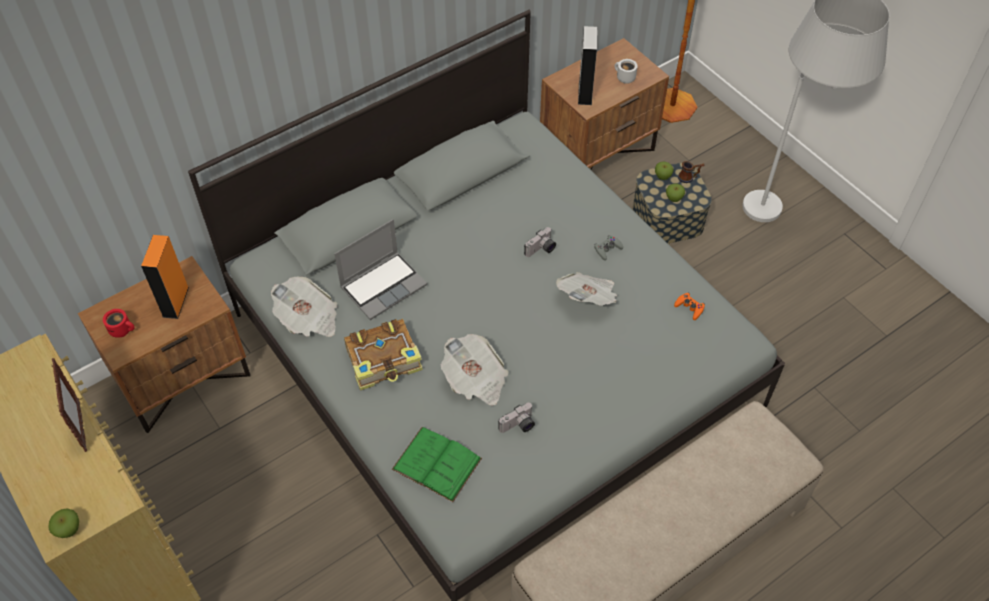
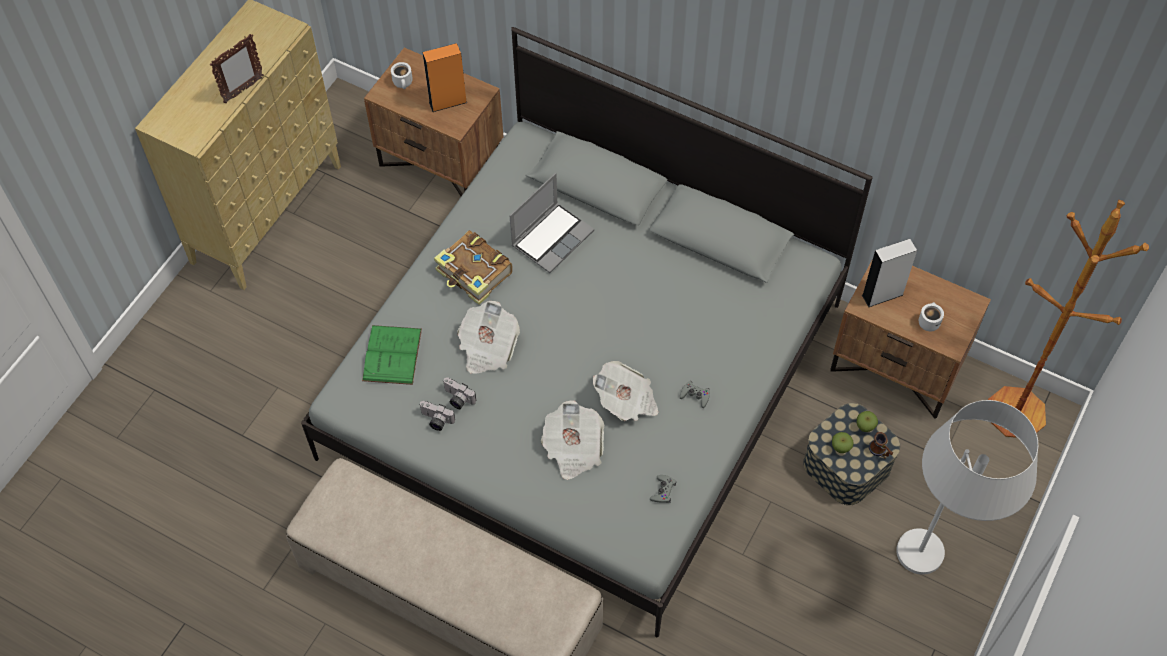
camera: 65 degrees right, 5 degrees up
apple [48,509,79,538] -> none
red mug [103,309,135,338] -> white mug [391,62,413,89]
newspaper [271,277,338,337] -> newspaper moved to [541,400,604,480]
laptop [334,219,427,320] -> laptop turned 75 degrees counterclockwise [509,173,594,273]
camera [524,227,556,257] -> camera moved to [419,401,455,431]
orange game controller [674,293,705,320] -> grey game controller [650,475,676,503]

